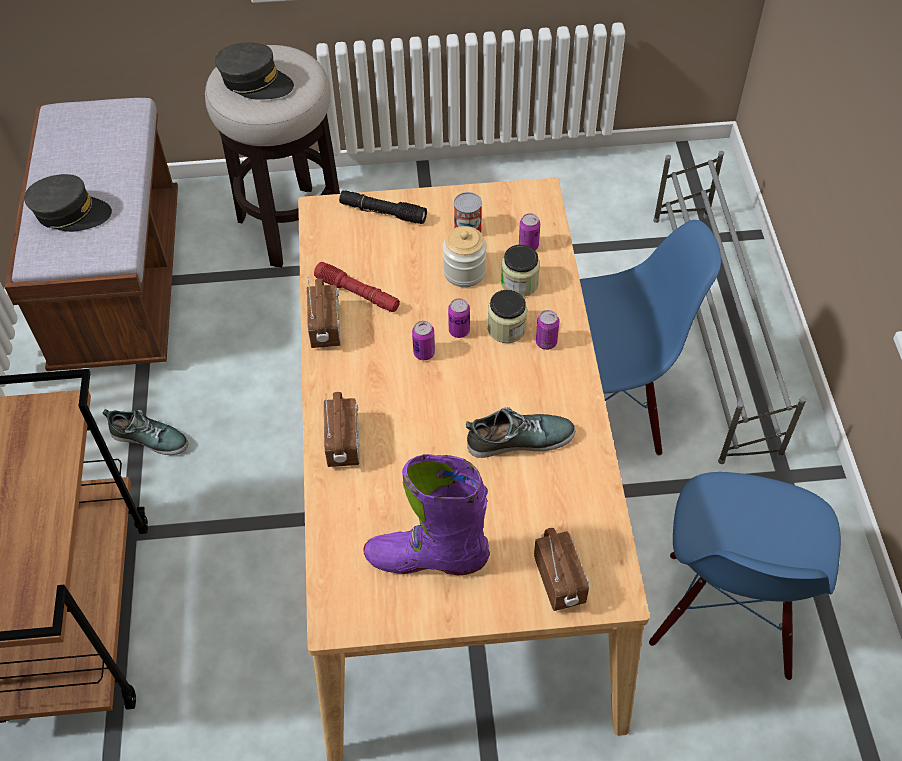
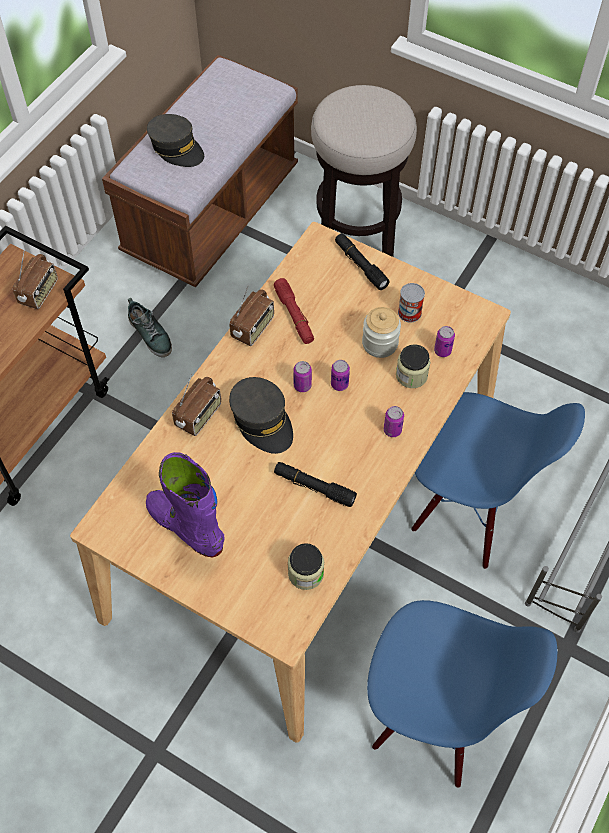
camera: 35 degrees right, 5 degrees up
grey cap [215,42,294,100] -> grey cap moved to [229,377,293,454]
shoe [466,407,575,458] -> black flashlight [274,462,357,507]
jar [488,290,527,343] -> jar moved to [288,543,324,590]
radio [534,528,589,611] -> radio moved to [13,252,58,309]
blue chair [649,472,841,680] -> blue chair turned 120 degrees counterclockwise [367,600,557,788]

